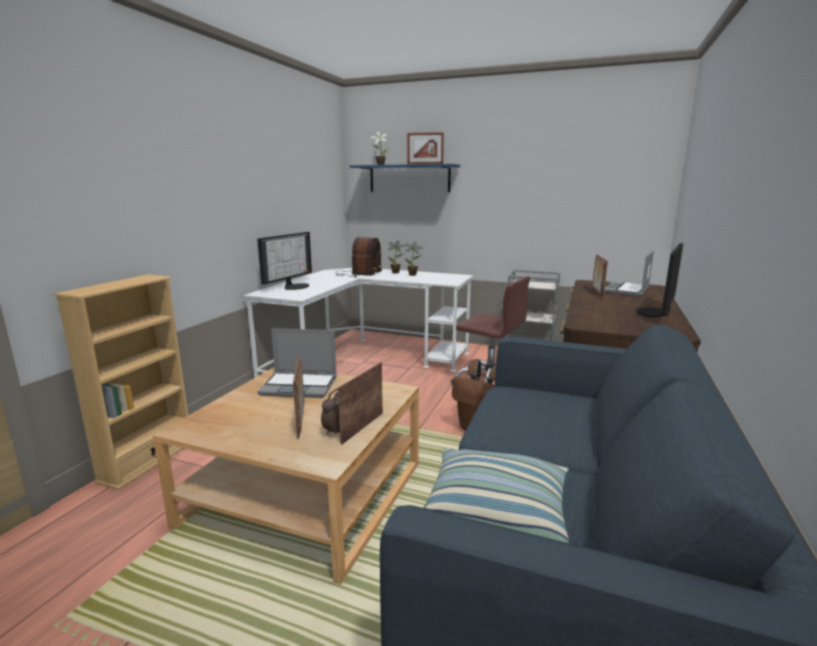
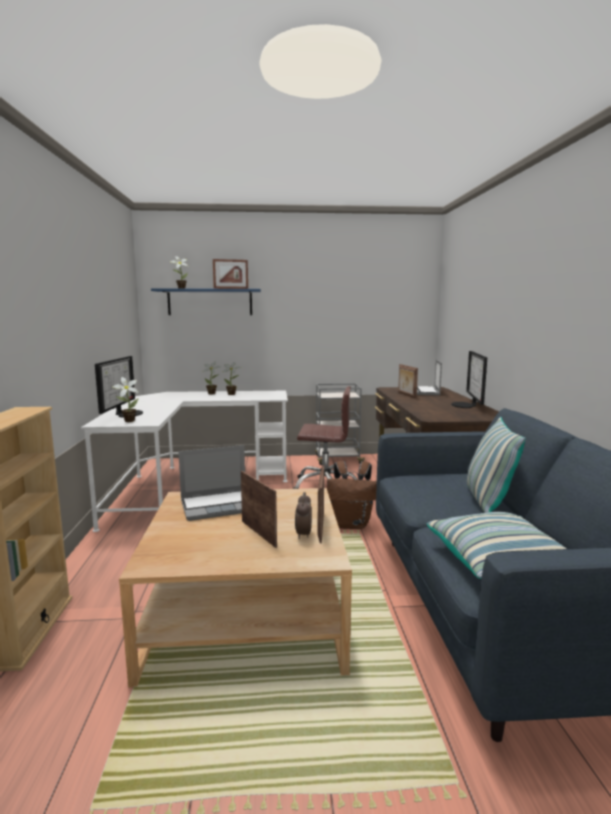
camera: 25 degrees left, 5 degrees down
radio [335,237,382,278] -> none
none -> potted plant [112,377,139,422]
none -> pillow [467,417,526,513]

